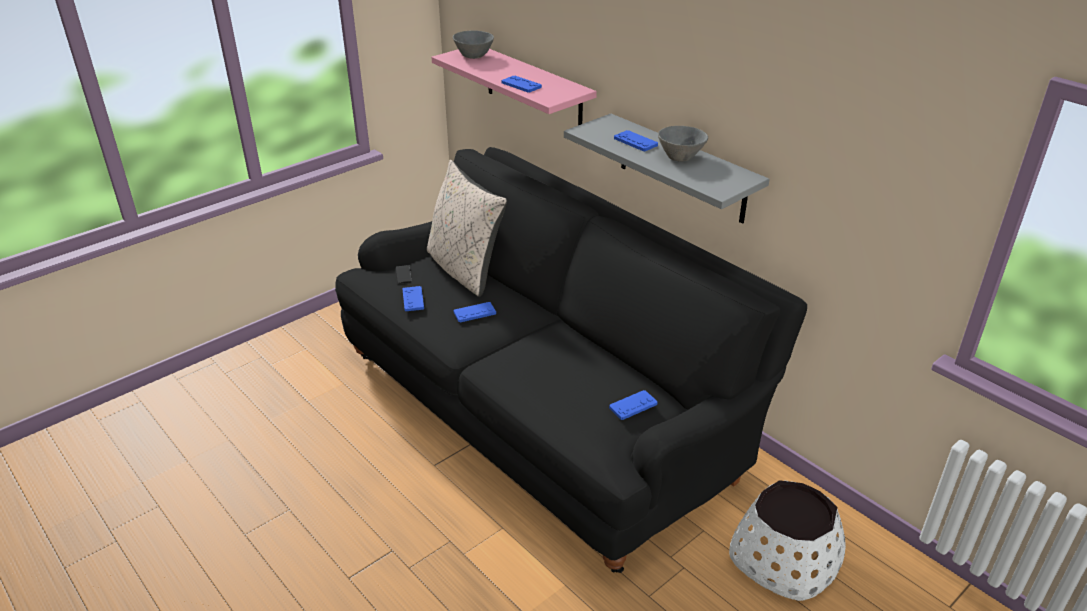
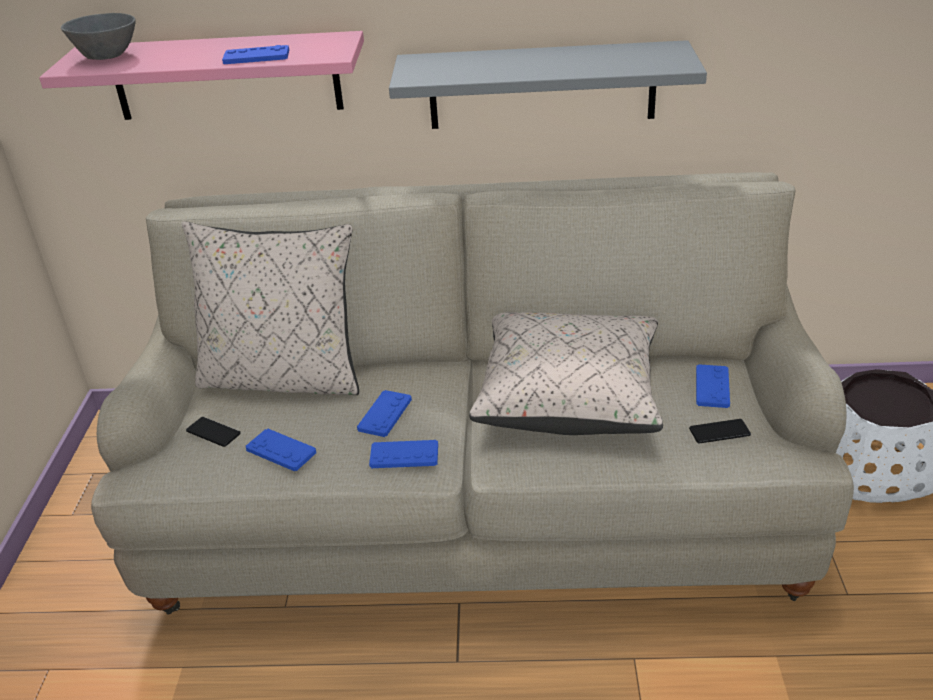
camera: 45 degrees left, 0 degrees up
black sofa [335,147,807,573] -> beige sofa [91,172,854,614]
blue game controller [614,130,658,151] -> blue game controller moved to [369,440,438,468]
grey bowl [658,126,708,162] -> none
none -> beige pillow [469,312,663,435]
none -> phone [689,419,751,443]

